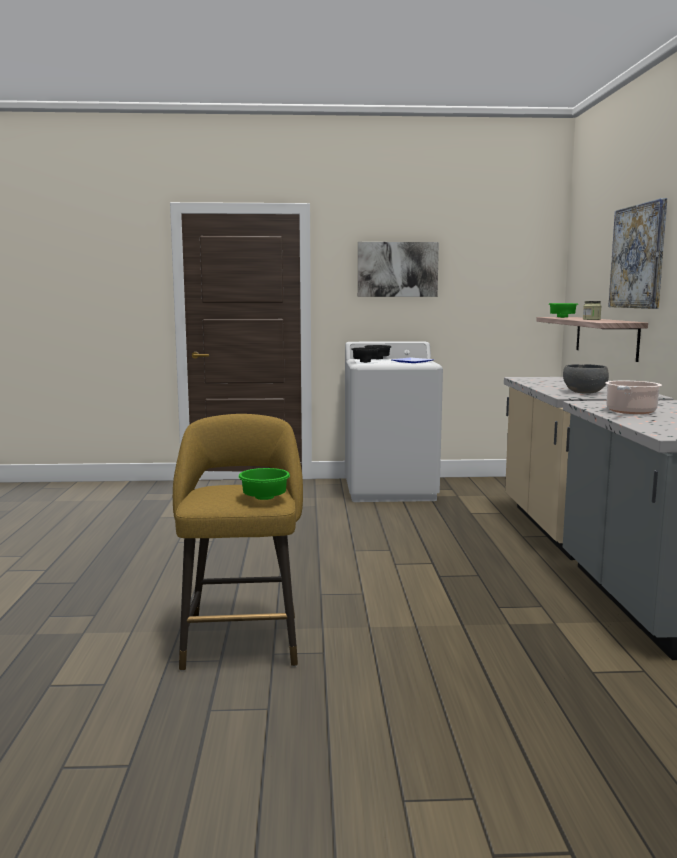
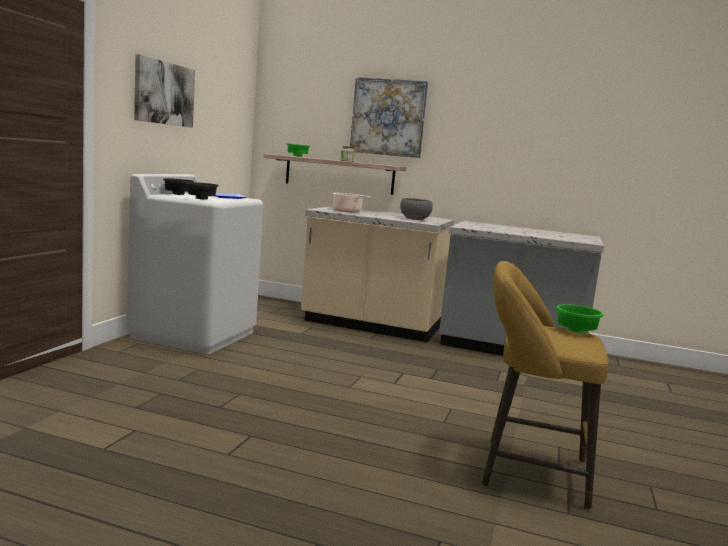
camera: 70 degrees left, 0 degrees up
cooking pot [605,381,662,414] -> cooking pot moved to [333,193,371,213]

